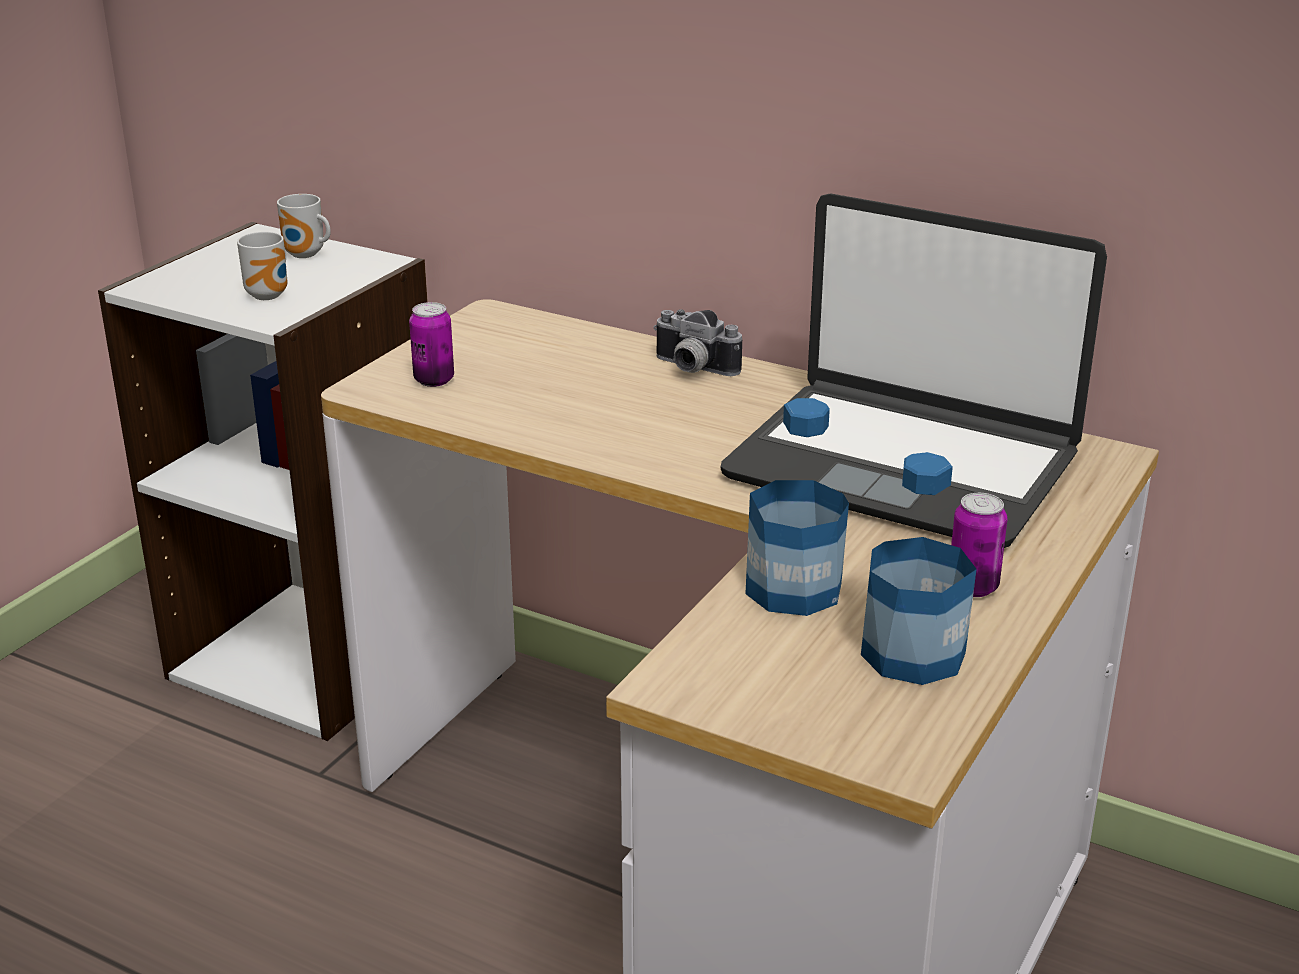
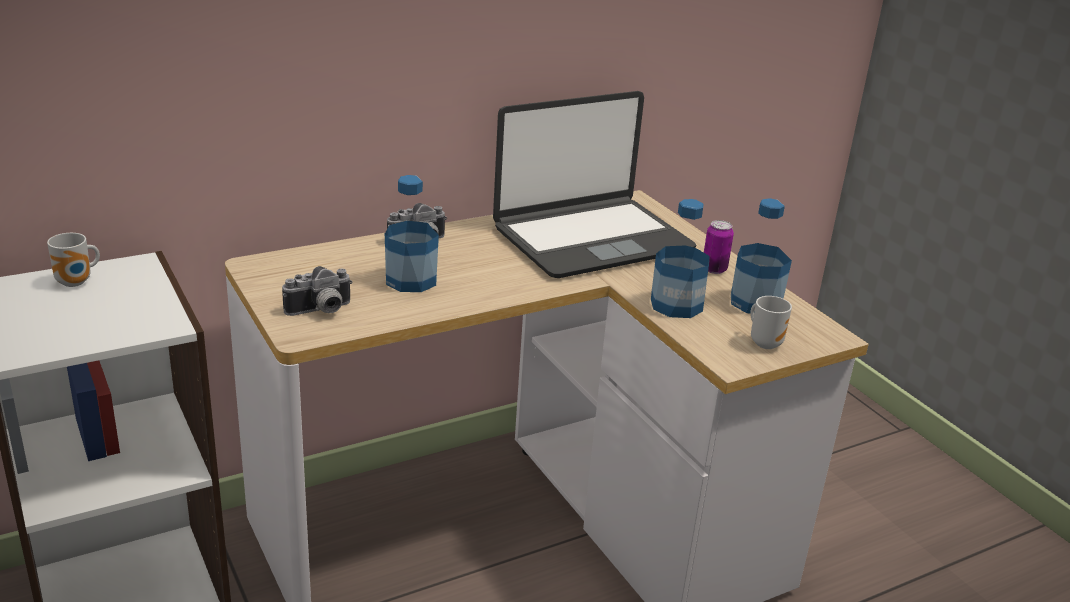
camera: 60 degrees left, 0 degrees up
mug [237,232,287,300] -> mug moved to [750,296,792,349]
can [409,302,454,387] -> camera [282,266,353,316]
none -> bottle [385,175,439,292]

